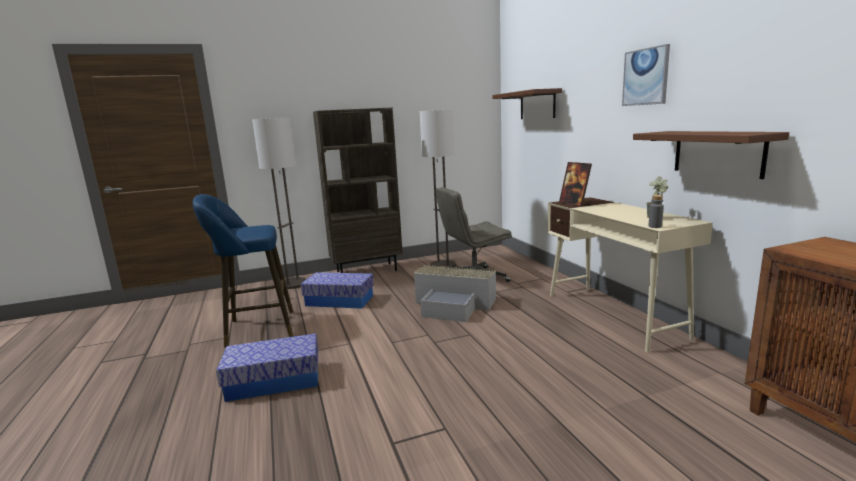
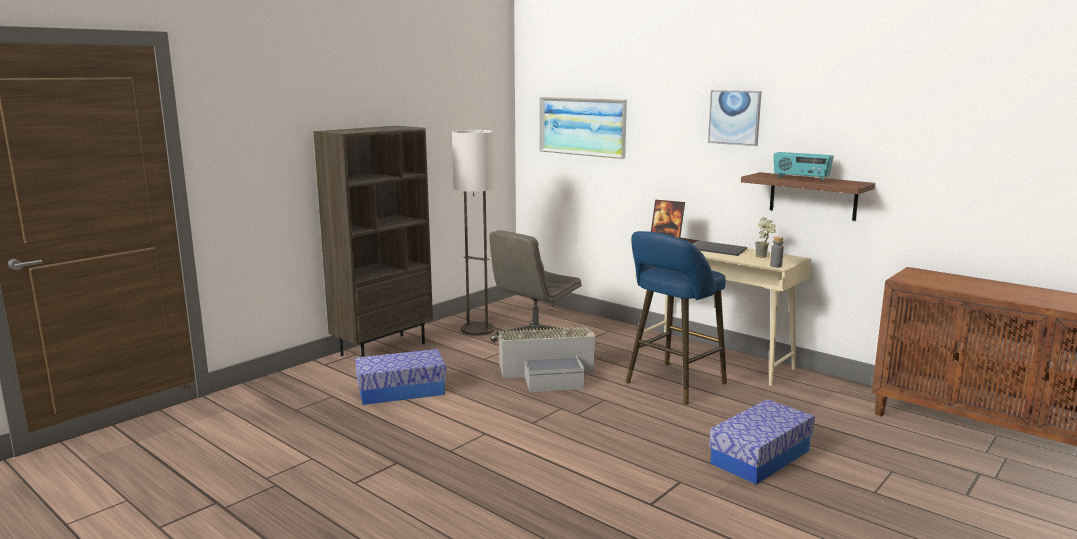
camera: 30 degrees left, 0 degrees up
blue stool [193,194,293,348] -> blue stool moved to [626,231,727,404]
storage box [216,333,318,402] -> storage box moved to [709,399,815,485]
floor lamp [252,118,306,289] -> none
brown shelf [492,88,562,119] -> picture [540,97,627,159]
none -> keyboard [693,240,747,256]
none -> radio [774,152,834,181]

